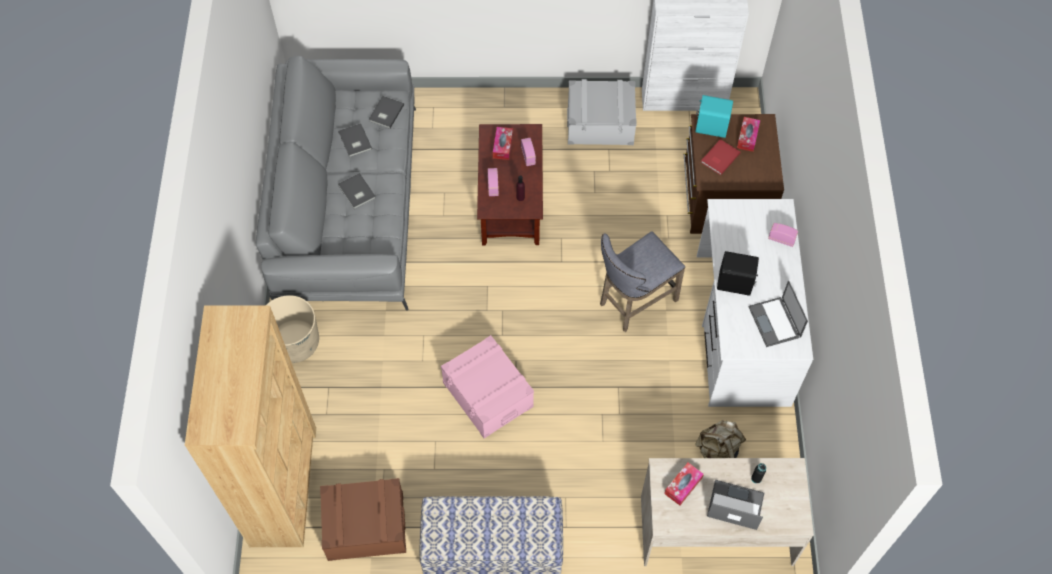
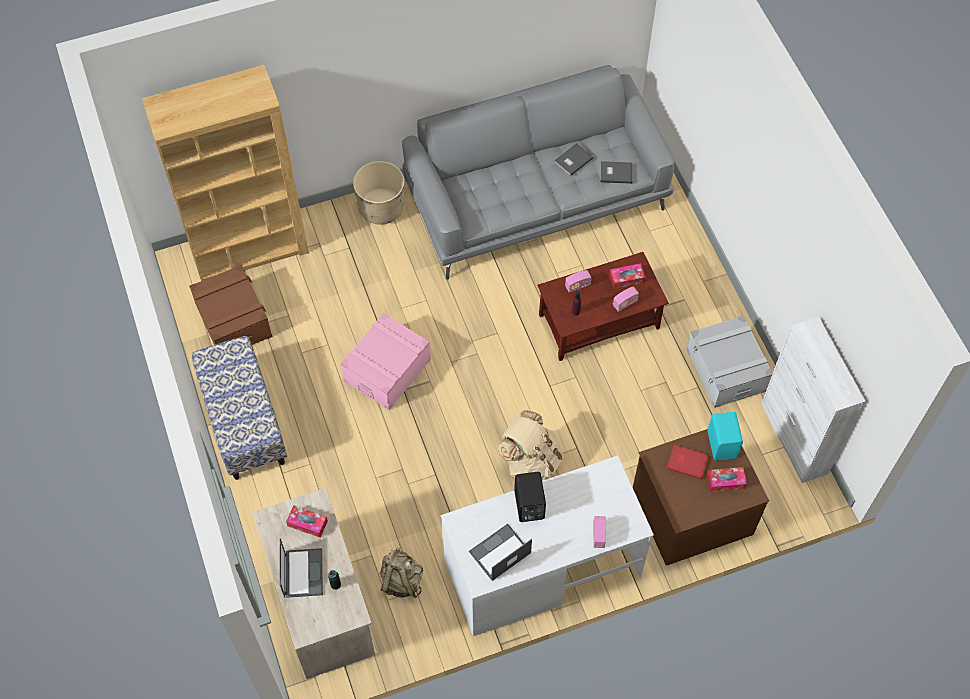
camera: 70 degrees right, 0 degrees up
grey book [338,173,376,209] -> none
grey stool [600,231,685,332] -> beige backpack [498,410,563,481]

